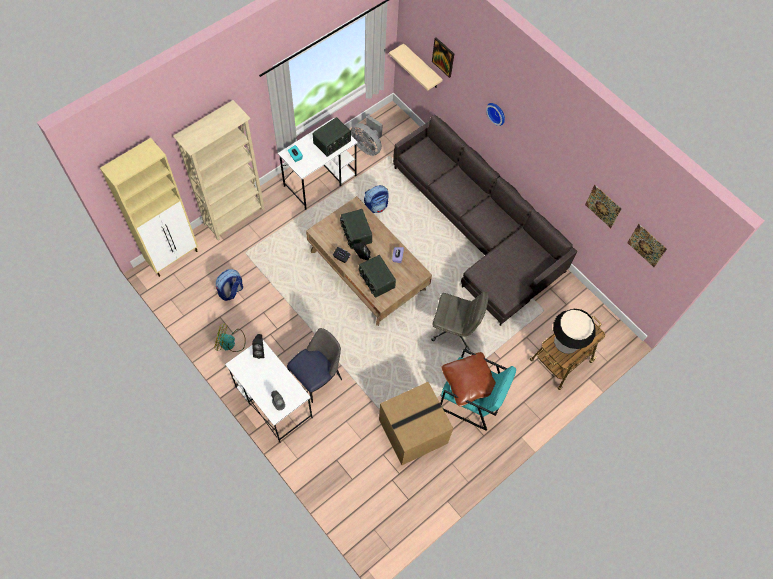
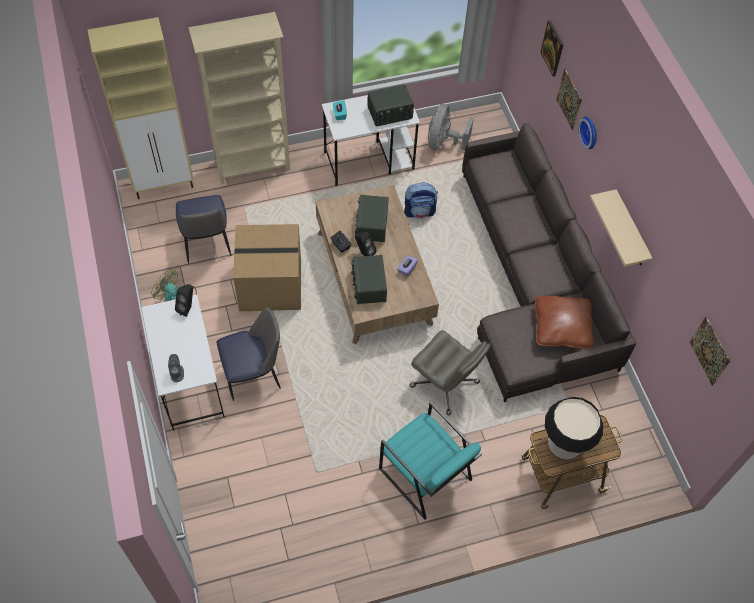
camera: 25 degrees right, 5 degrees down
backpack [216,269,243,301] -> chair [176,195,231,264]
grey fan [351,115,383,156] -> grey fan turned 45 degrees clockwise [428,104,474,150]
cardboard box [379,382,454,465] -> cardboard box moved to [233,224,301,311]
beige shelf [389,43,443,91] -> beige shelf moved to [590,189,652,267]
brown pillow [441,352,496,406] -> brown pillow moved to [535,296,594,349]
picture [585,185,621,228] -> picture moved to [556,69,582,130]

